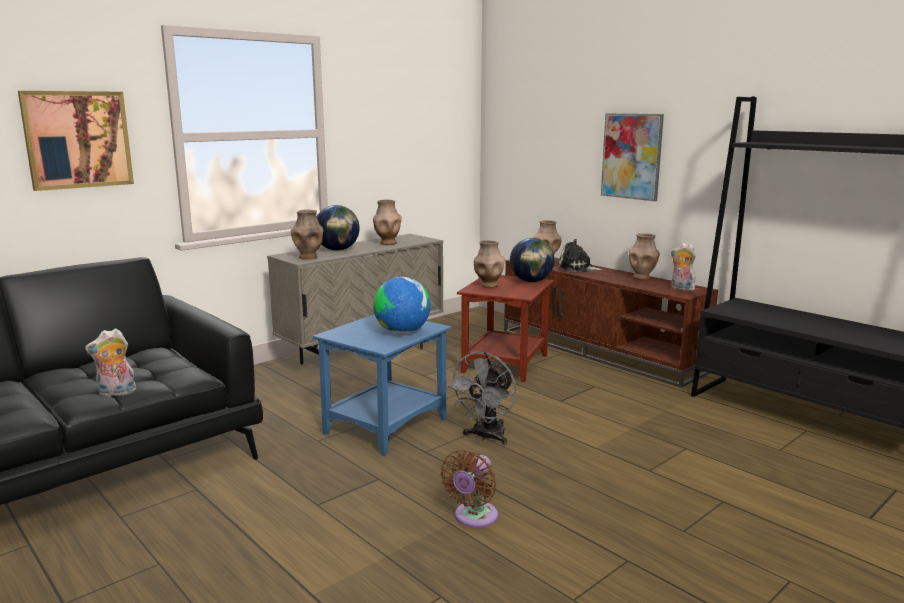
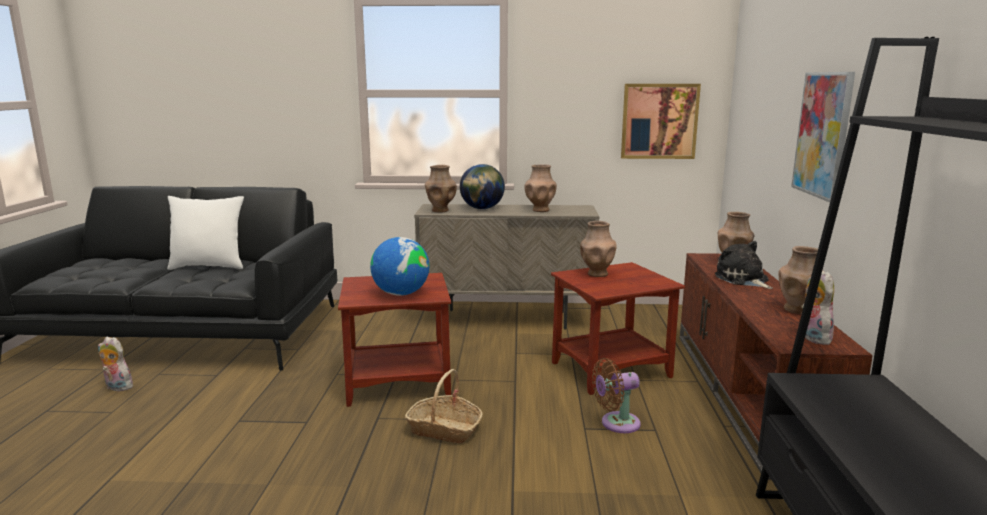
camera: 45 degrees right, 0 degrees up
picture [18,91,134,191] -> picture moved to [621,84,701,159]
plush toy [85,328,136,397] -> plush toy moved to [98,337,135,391]
blue side table [313,314,452,456] -> brown side table [338,273,451,407]
brown fan [441,449,498,528] -> brown fan moved to [592,358,641,433]
grey fan [446,352,516,445] -> basket [405,369,483,444]
globe [510,238,554,282] -> none
none -> white pillow [167,196,244,270]

